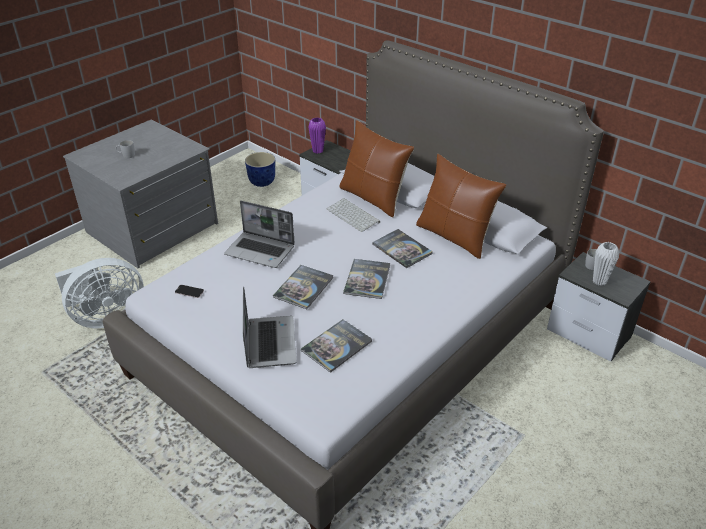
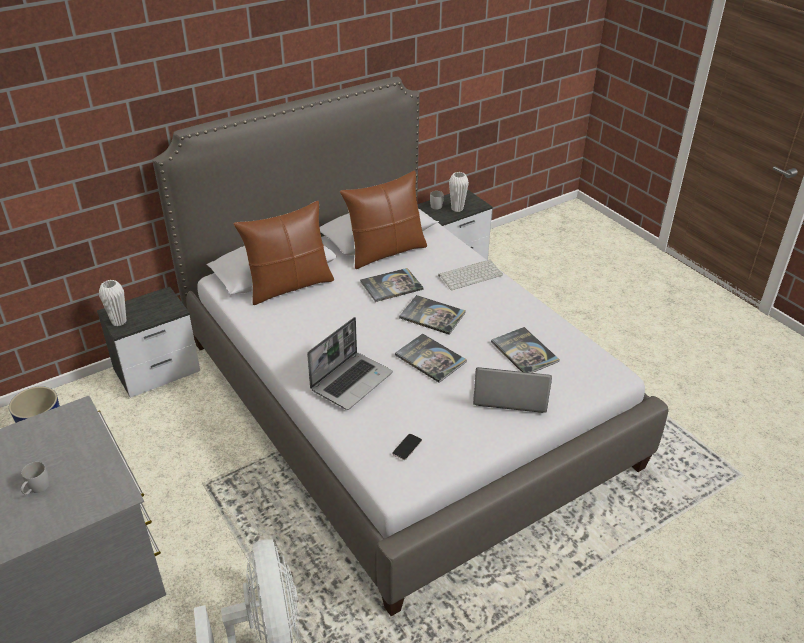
camera: 75 degrees left, 0 degrees up
purple vase [308,118,326,154] -> white vase [99,280,126,326]
keyboard [327,198,380,232] -> keyboard moved to [438,260,503,290]

